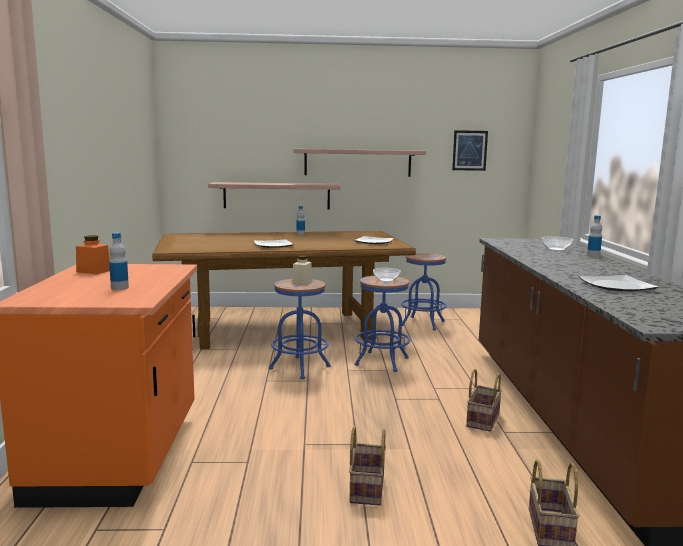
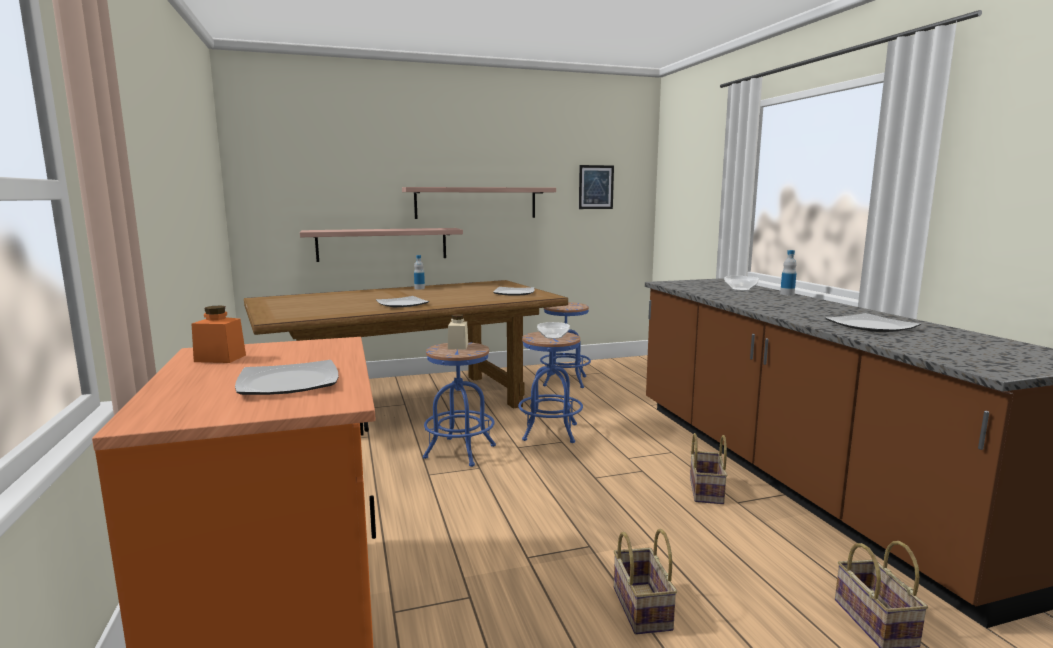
camera: 15 degrees left, 0 degrees up
bottle [109,233,129,290] -> plate [235,360,339,395]

